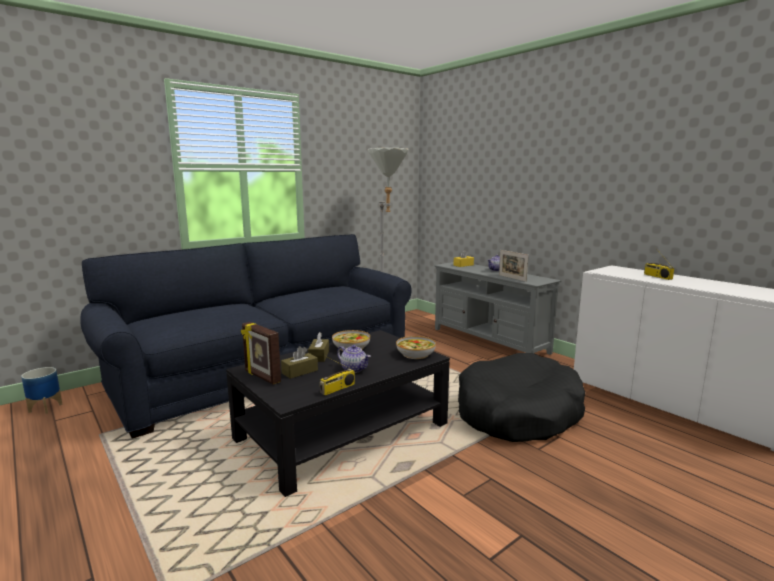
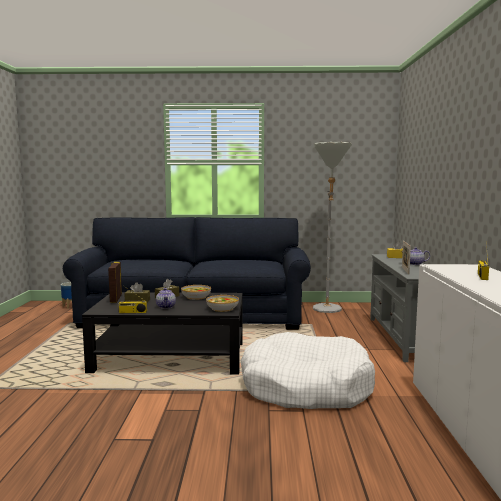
camera: 40 degrees right, 5 degrees down
black dog bed [458,353,585,442] -> white dog bed [241,332,375,409]

